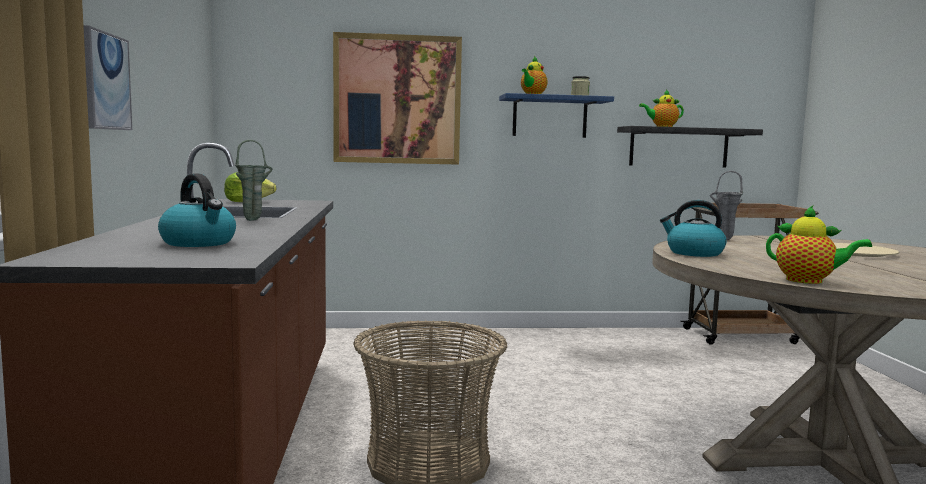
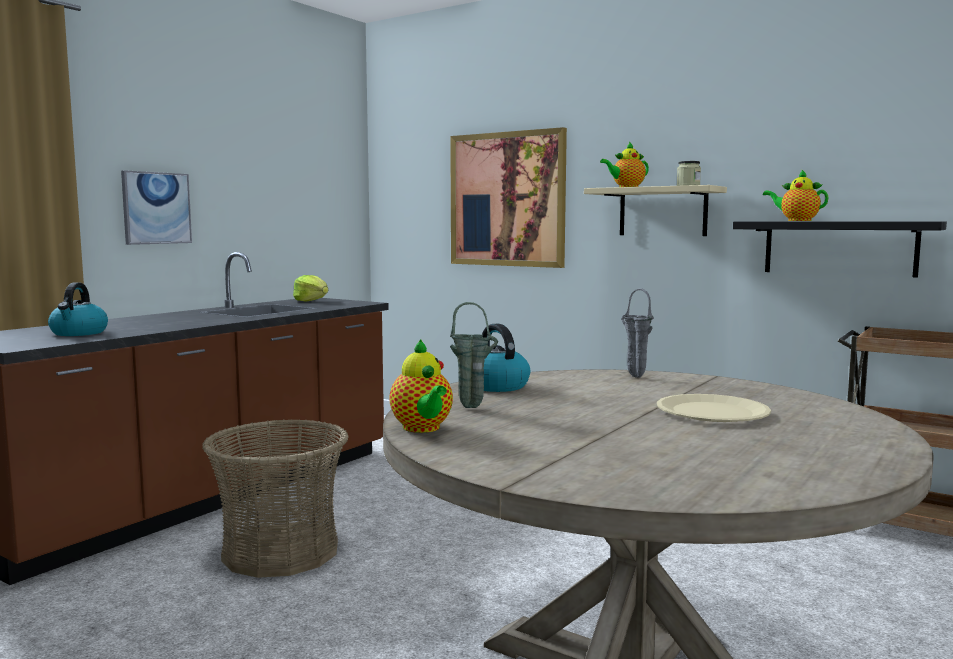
camera: 40 degrees right, 0 degrees up
green vase [235,140,273,221] -> green vase moved to [450,302,498,408]
blue shelf [499,93,614,138] -> beige shelf [584,185,727,236]

